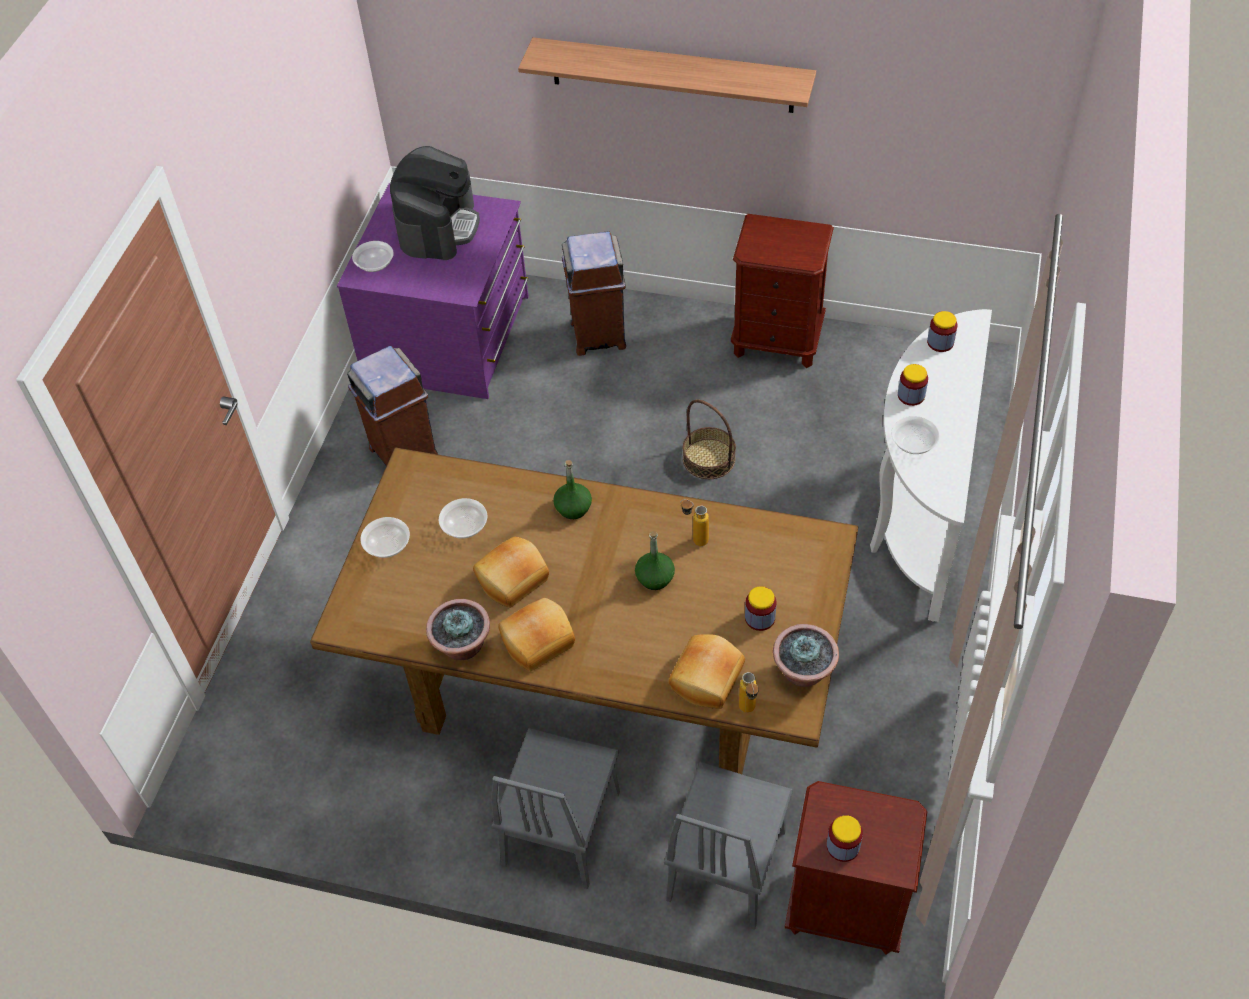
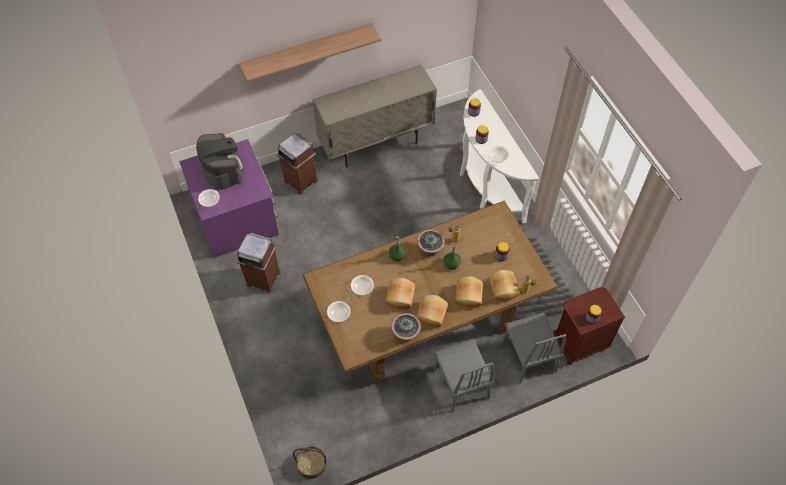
camera: 40 degrees left, 5 degrees up
basket [683,399,736,479] -> basket moved to [293,447,327,479]
brown nightstand [731,214,834,368] -> beige cabinet [313,64,437,167]
potted plant [773,624,839,687] -> potted plant moved to [417,230,445,256]
none -> bread [455,276,483,308]

